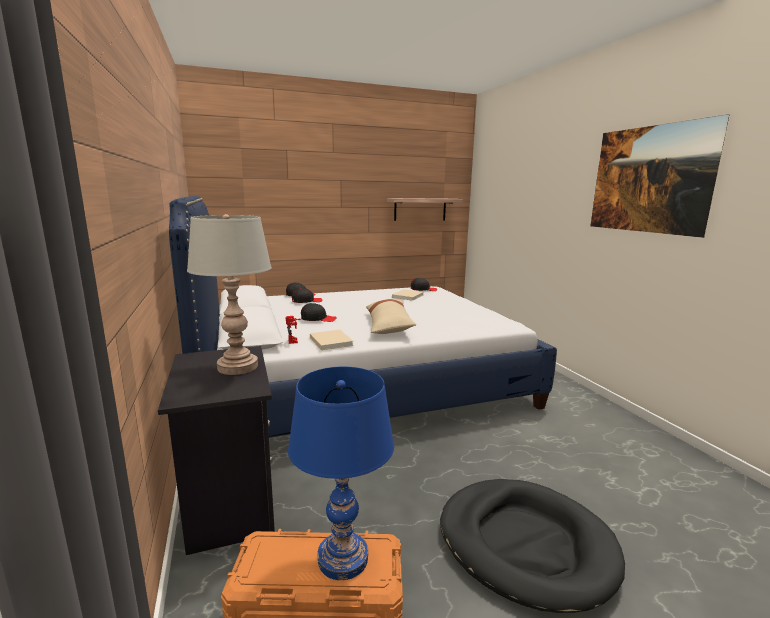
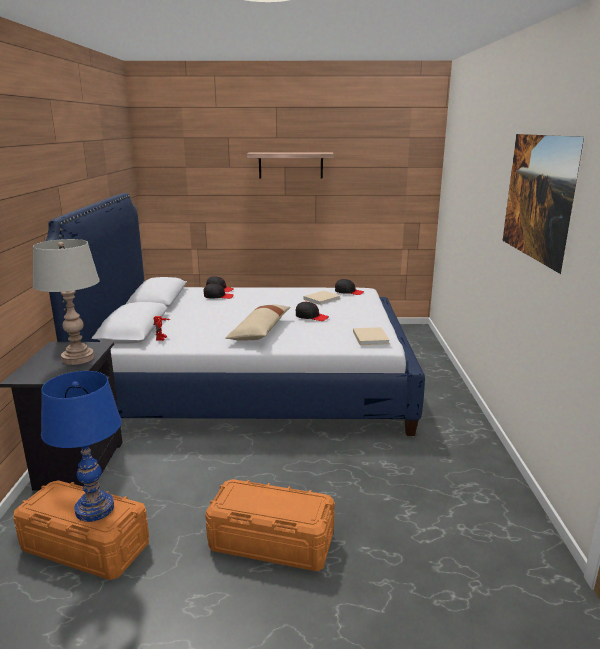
camera: 20 degrees right, 5 degrees up
black cap [301,303,337,322] -> black cap moved to [296,301,329,321]
beige book [310,329,354,350] -> beige book moved to [353,327,390,345]
shelf [387,198,463,221] -> shelf moved to [247,152,334,179]
black dog bed [440,479,625,613] -> orange storage box [205,479,335,571]

